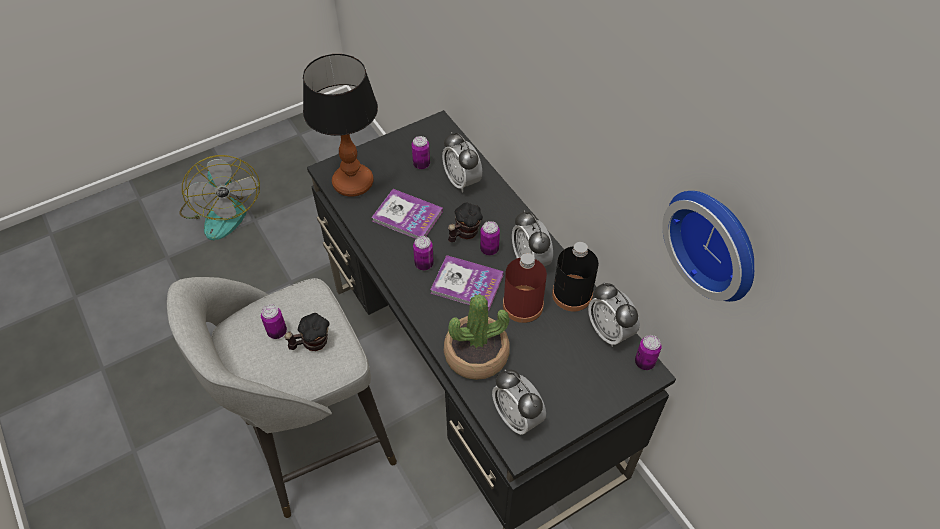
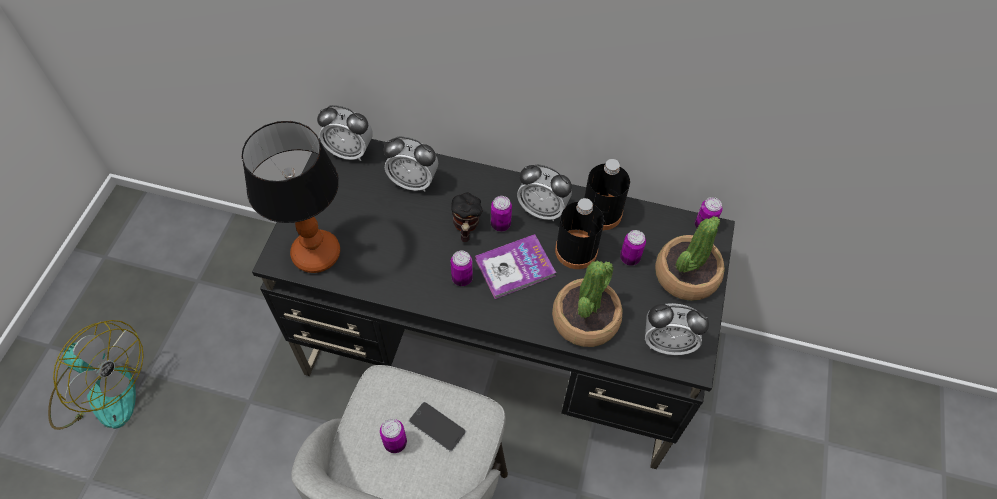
camera: 45 degrees left, 5 degrees up
mug [284,313,330,351] -> phone [409,402,466,451]
book [372,189,443,239] -> none
can [412,136,430,169] -> can moved to [620,230,646,266]
red bottle [503,253,547,323] -> black bottle [555,198,604,269]
alarm clock [588,282,640,347] -> alarm clock moved to [317,105,373,161]
wall clock [662,191,754,302] -> none
none -> potted plant [655,216,725,301]

